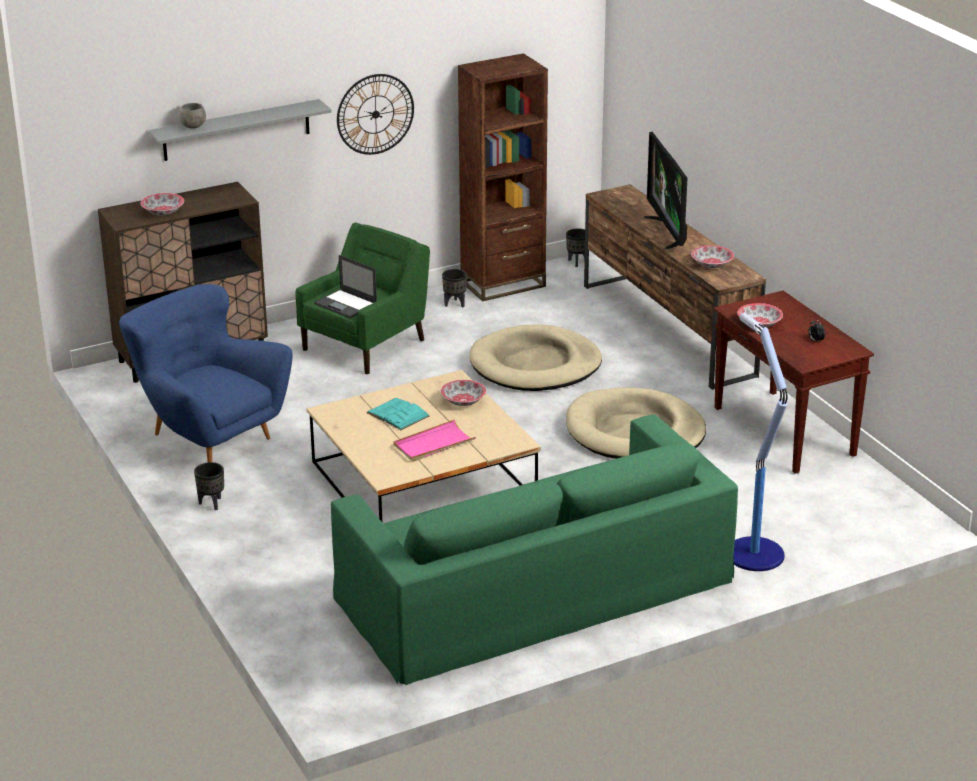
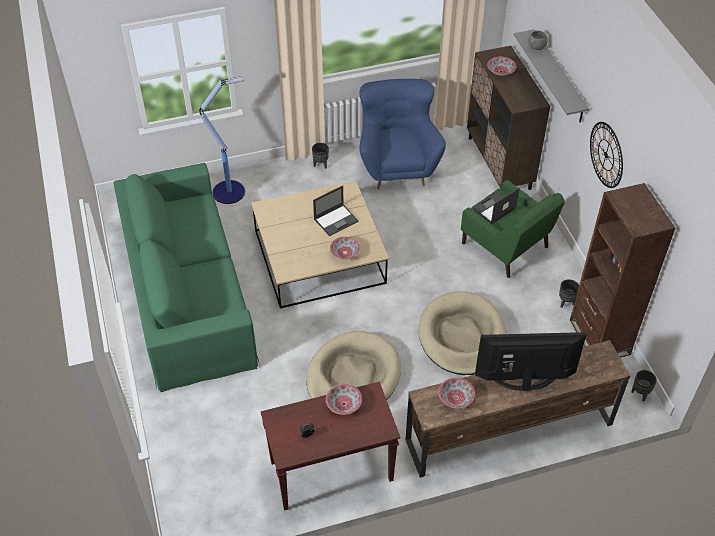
camera: 100 degrees right, 20 degrees up
blue armchair [119,284,292,462] -> blue armchair turned 60 degrees counterclockwise [359,79,446,189]
turquoise book [366,398,429,430] -> laptop [313,186,359,236]
pink tray [393,419,476,462] -> none
floor lamp [733,313,788,571] -> floor lamp moved to [199,76,245,204]

